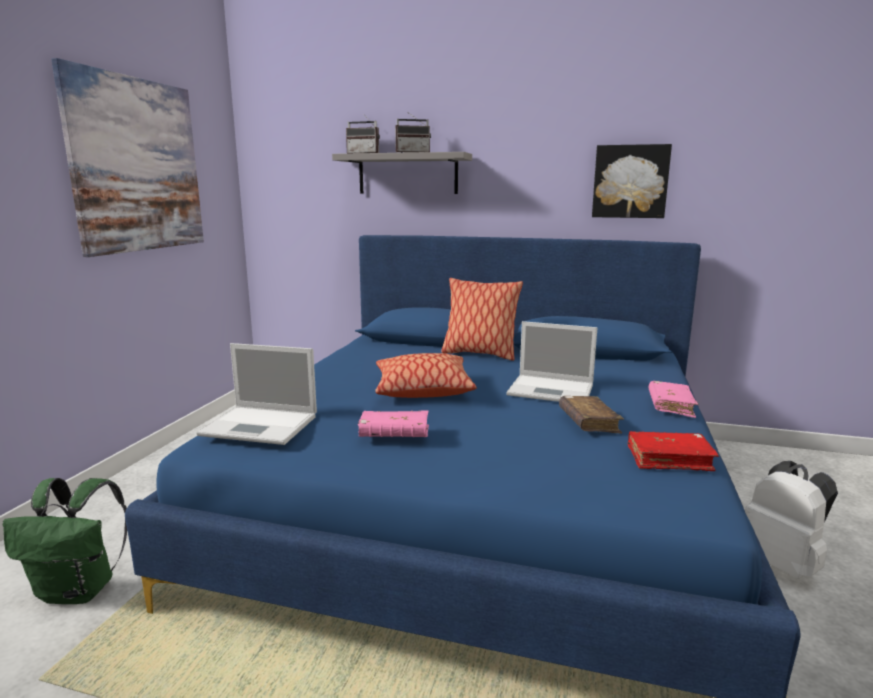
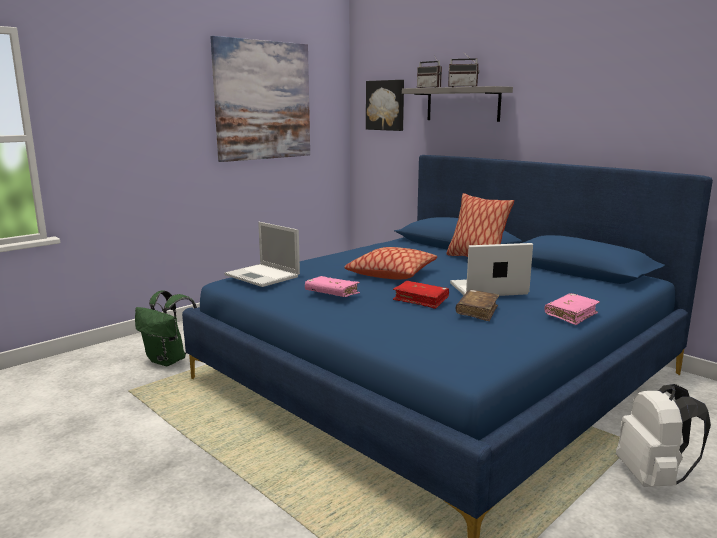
camera: 30 degrees right, 0 degrees up
laptop [506,321,597,402] -> laptop turned 120 degrees clockwise [450,243,533,296]
picture [592,144,672,218] -> picture moved to [366,80,404,131]
red book [628,431,719,471] -> red book moved to [393,281,449,309]

